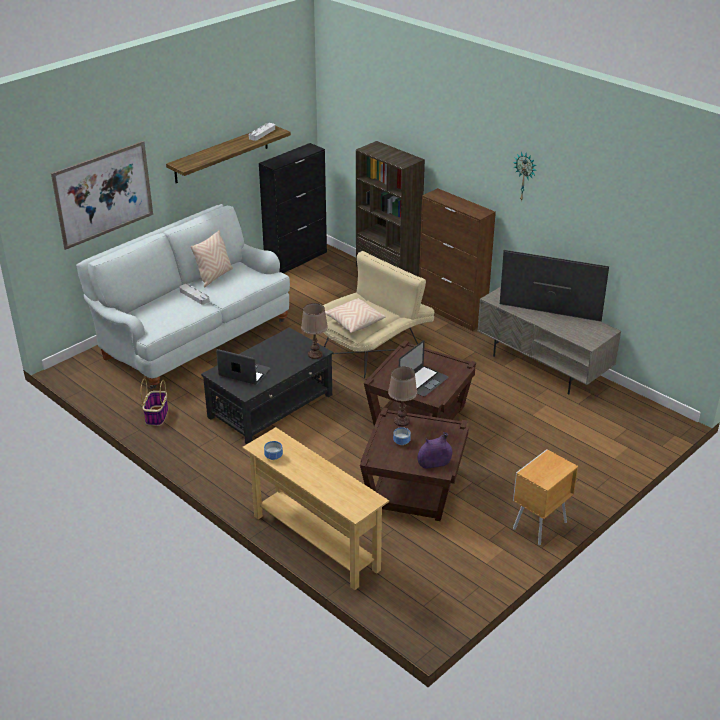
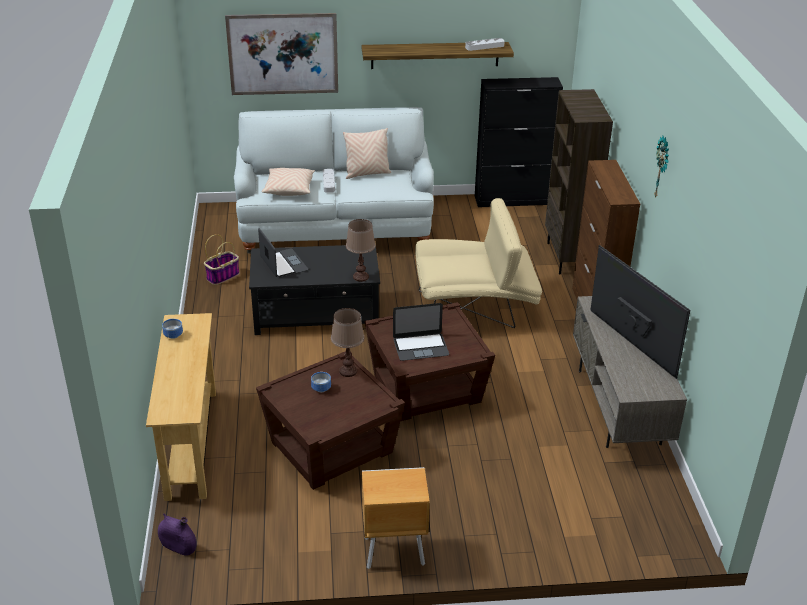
camera: 40 degrees right, 0 degrees up
beige pillow [325,298,386,333] -> beige pillow moved to [262,168,315,196]
purple vase [417,432,452,469] -> purple vase moved to [158,514,197,556]

